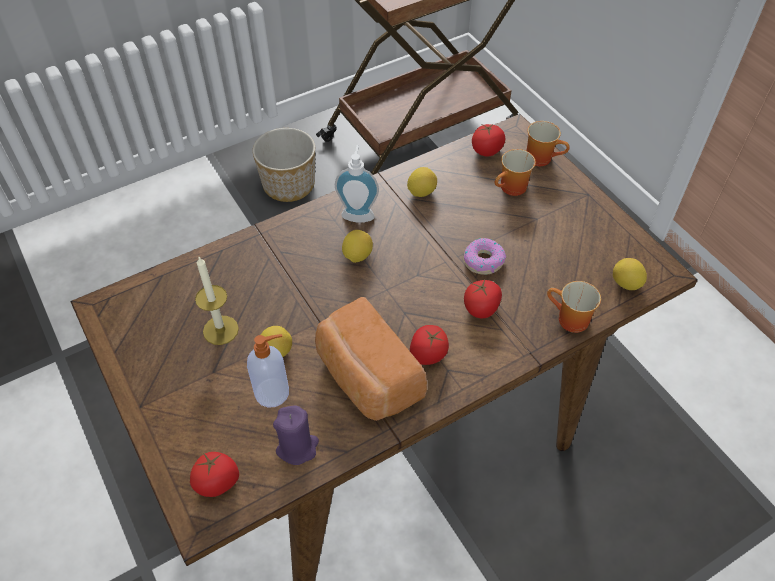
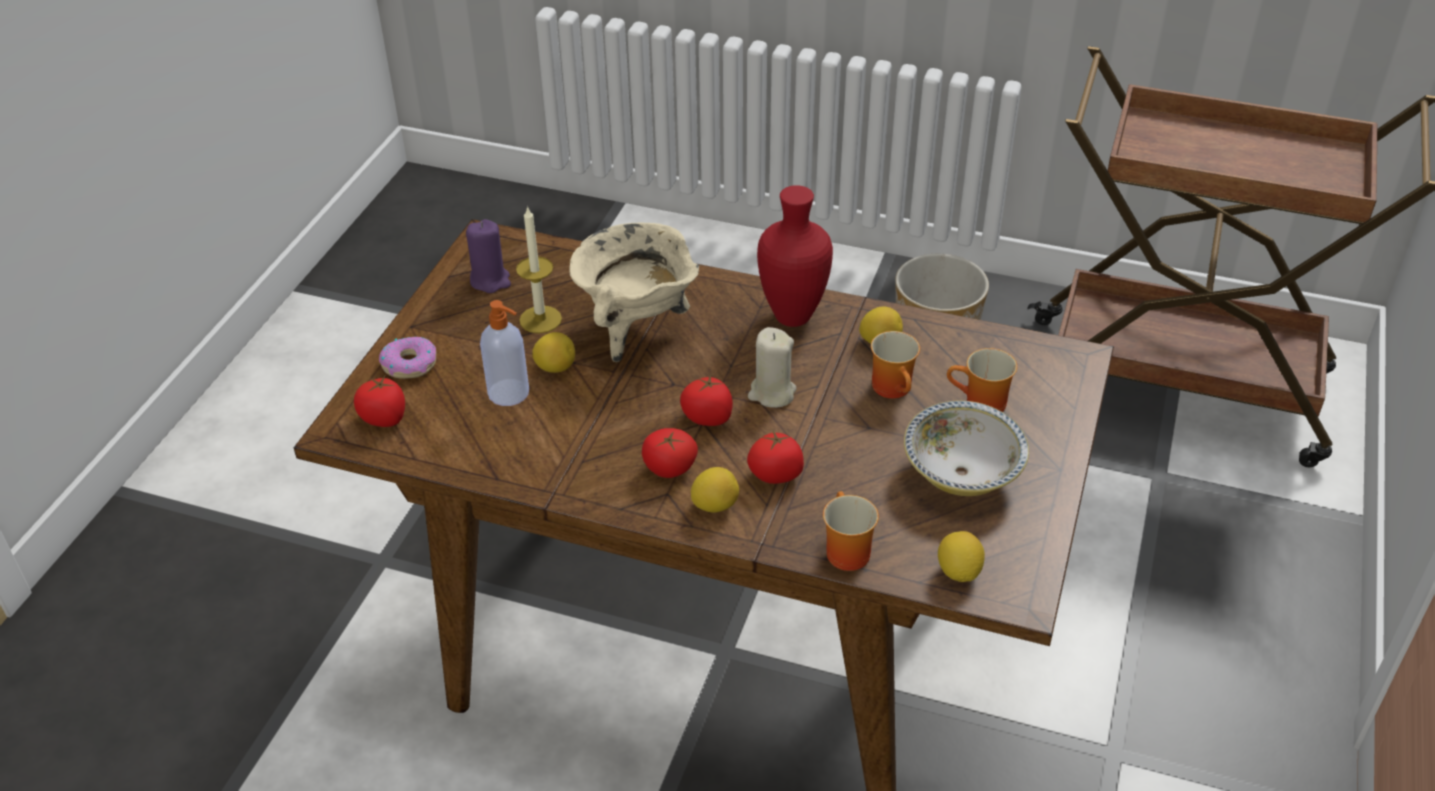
camera: 50 degrees right, 10 degrees down
purple candle [273,405,319,465] -> purple candle moved to [466,219,511,293]
bread [315,297,427,421] -> none
soap dispenser [335,145,379,223] -> red vase [757,185,833,327]
lemon [342,230,373,263] -> lemon moved to [691,467,739,513]
donut [463,238,506,275] -> donut moved to [379,337,436,379]
tomato [472,124,505,157] -> tomato moved to [680,373,733,426]
mug [526,121,570,166] -> mug moved to [871,331,920,399]
none -> beige cooking pot [569,223,699,362]
none -> beige candle [748,327,797,408]
none -> bowl [904,401,1029,496]

